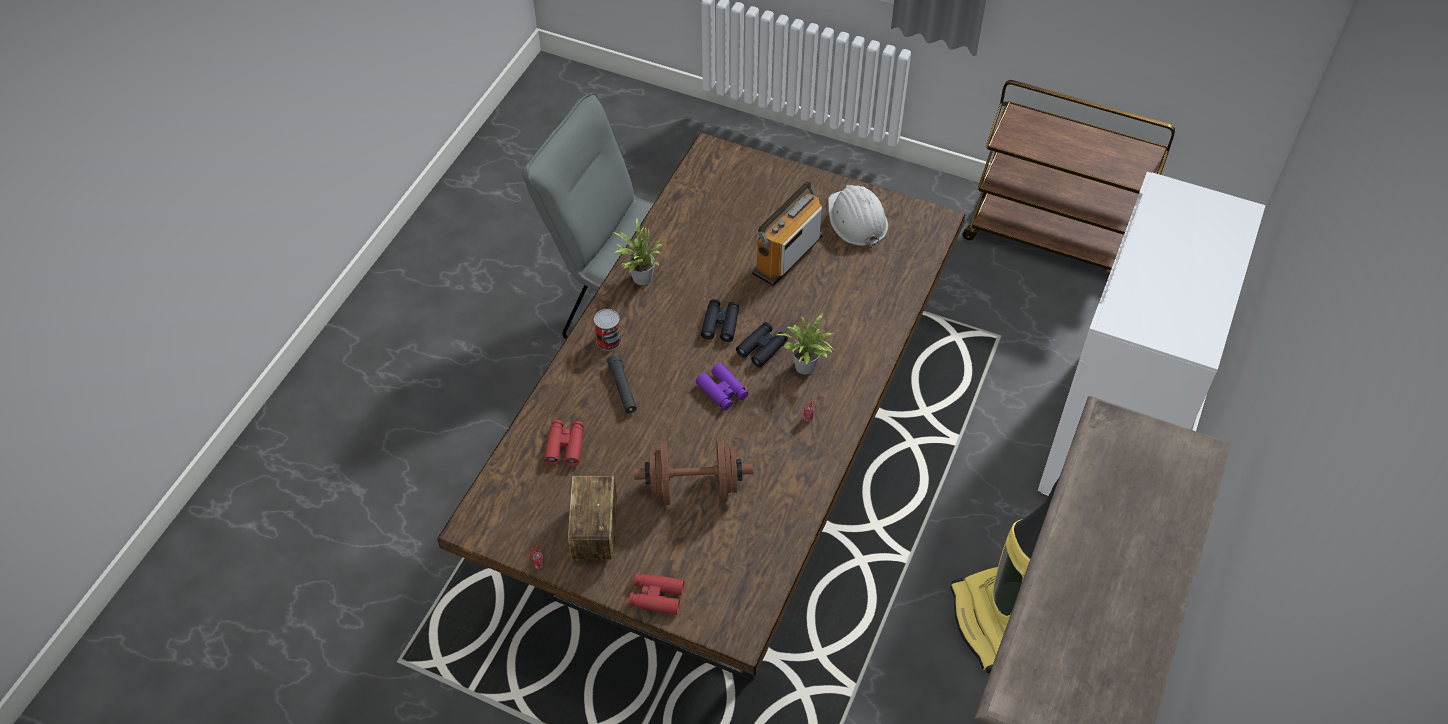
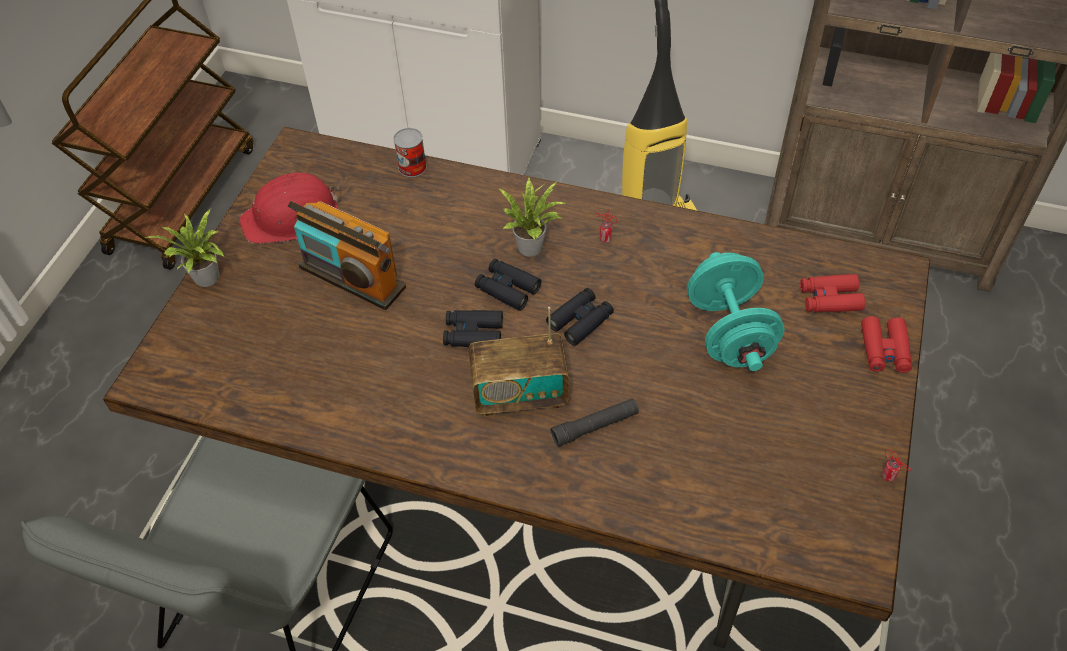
camera: 95 degrees left, 0 degrees up
red binoculars [544,420,584,466] -> red binoculars moved to [800,274,865,312]
radio [568,475,617,560] -> radio moved to [469,307,569,417]
can [594,309,621,351] -> can moved to [393,128,427,177]
potted plant [613,217,662,285] -> potted plant moved to [145,209,225,287]
brown dumbbell [634,438,753,505] -> turquoise dumbbell [687,252,785,371]
purple binoculars [696,363,748,410] -> black binoculars [546,288,614,346]
white hard hat [828,184,888,248] -> red hard hat [239,172,341,244]

